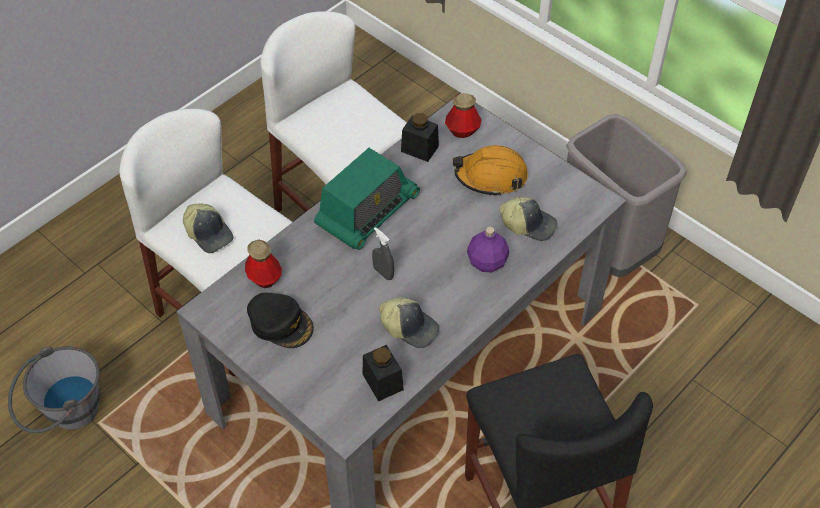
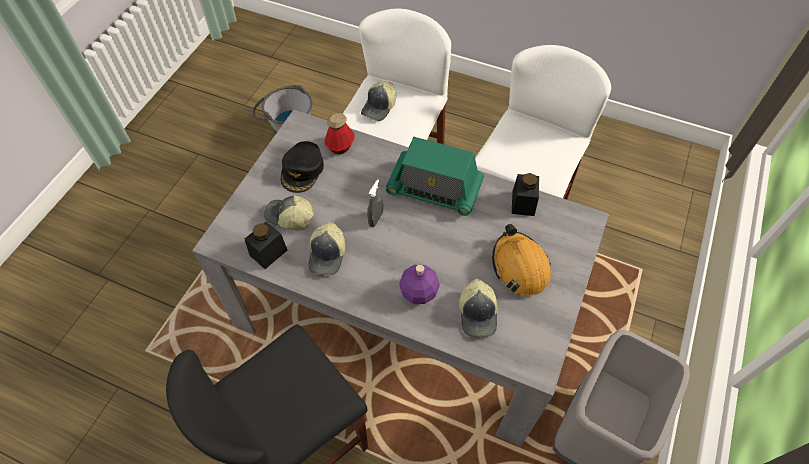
camera: 70 degrees right, 5 degrees up
bottle [445,93,482,138] -> none
none -> cap [264,195,314,230]

